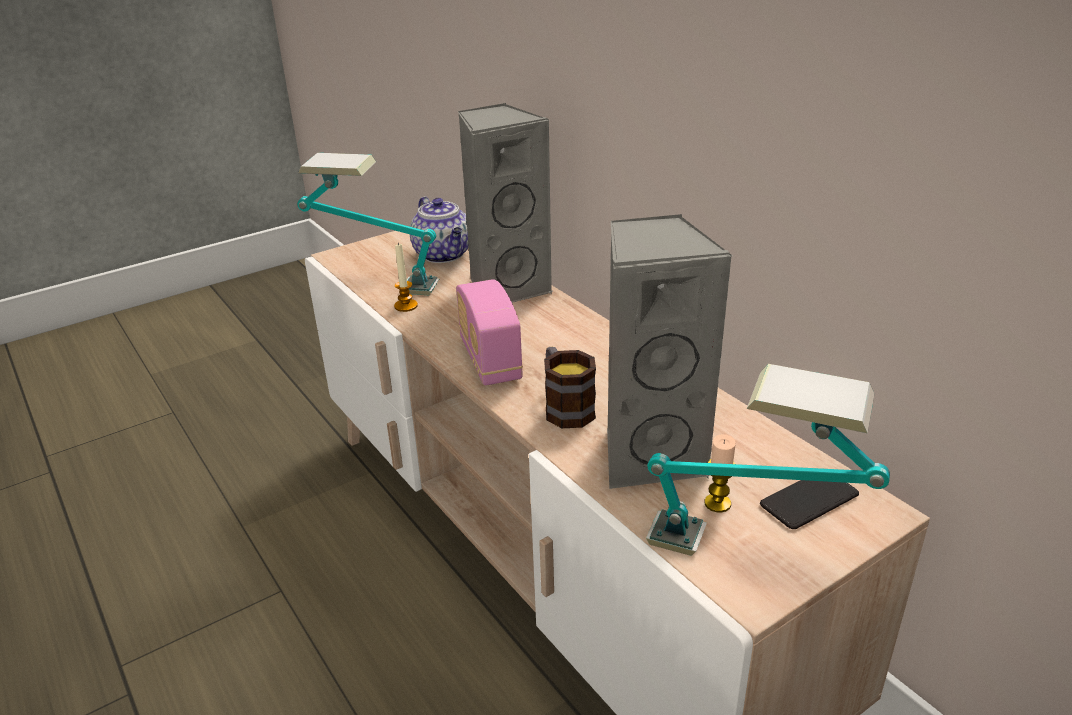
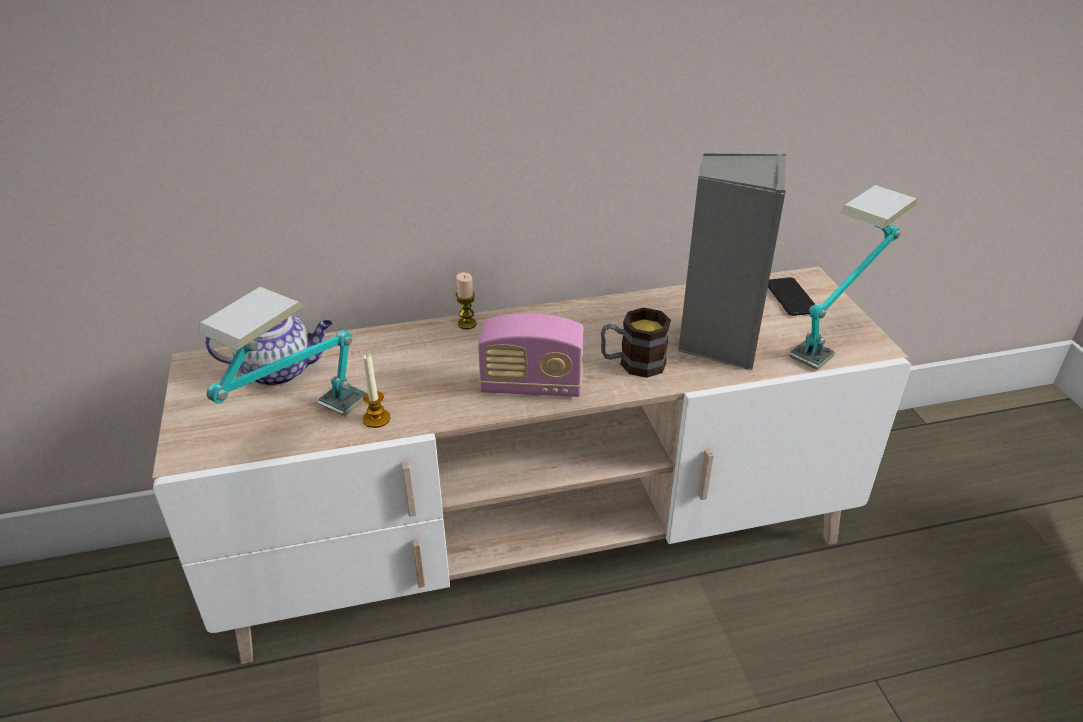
camera: 70 degrees left, 5 degrees up
grey speaker [458,103,553,303] -> none
candle [704,434,736,513] -> candle moved to [455,272,477,329]

